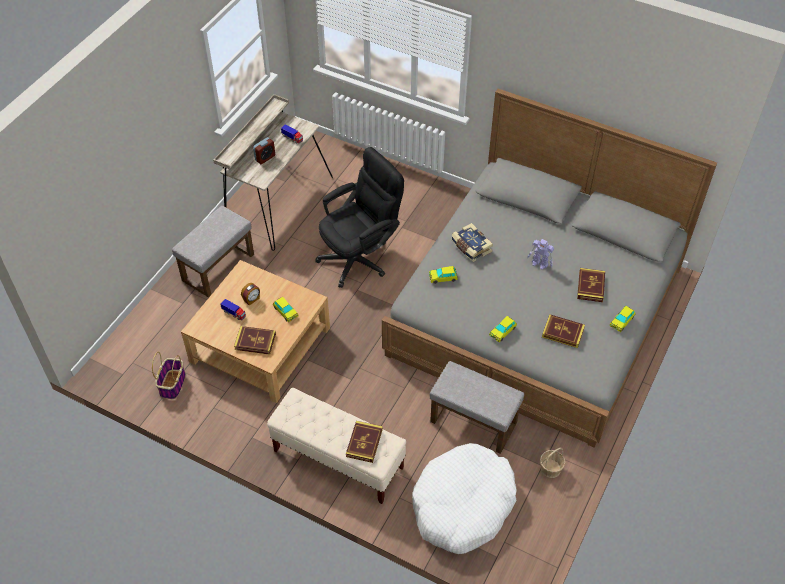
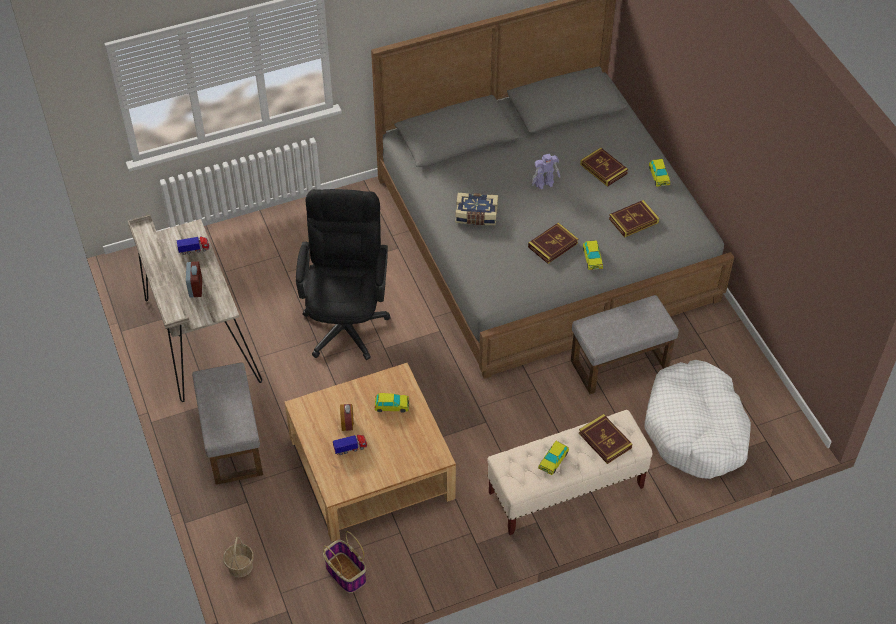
camera: 50 degrees left, 0 degrees up
book [234,326,276,355] -> book moved to [528,223,578,264]
toy car [429,266,458,284] -> toy car moved to [538,441,569,475]
basket [540,447,565,478] -> basket moved to [223,537,254,577]

